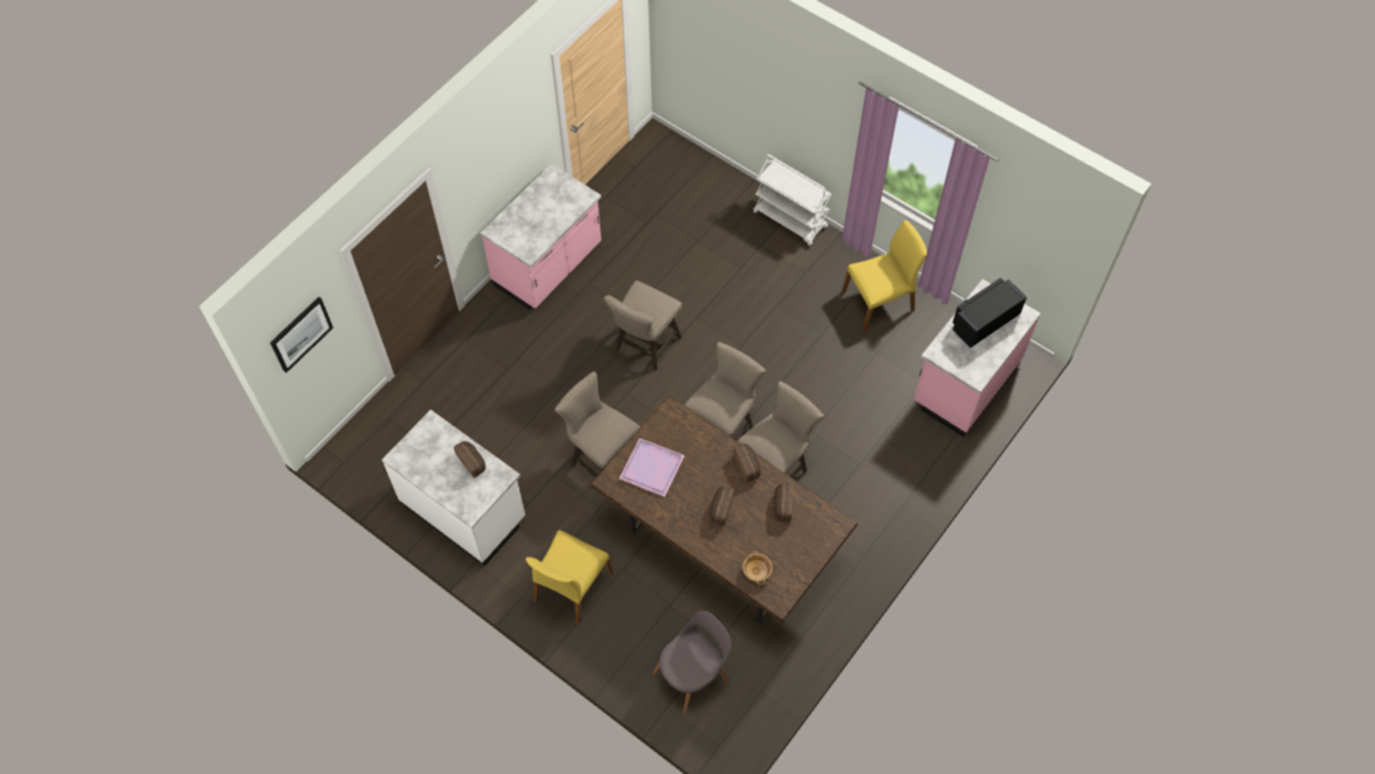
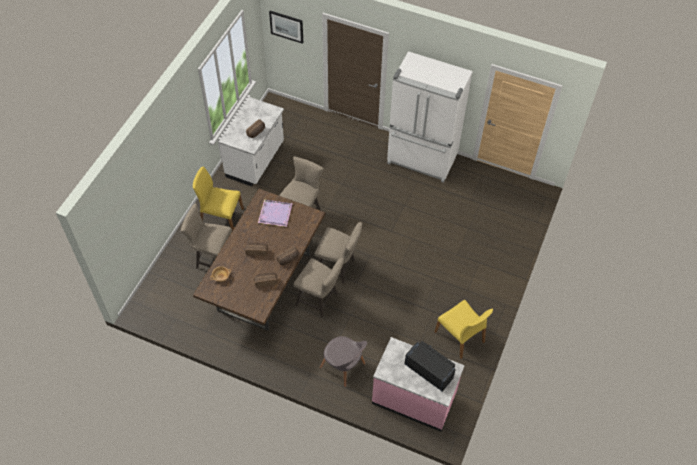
camera: 75 degrees right, 5 degrees down
pink counter [480,164,601,310] -> white fridge [387,51,473,183]
beige stool [604,281,682,370] -> beige stool moved to [181,204,232,269]
grey chair [653,611,732,714] -> grey chair moved to [319,336,367,387]
white cart [752,154,832,247] -> none

